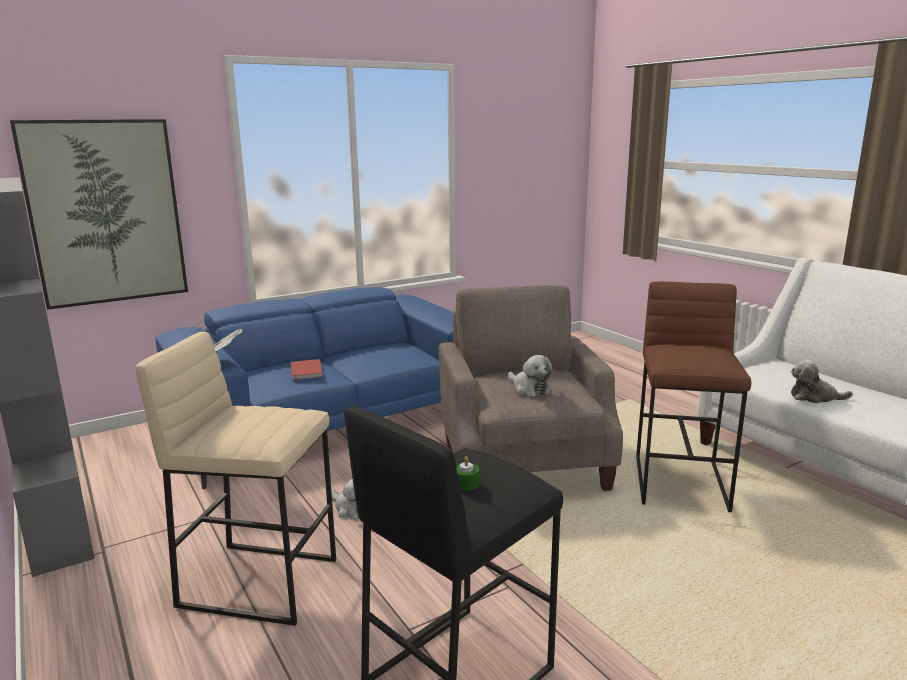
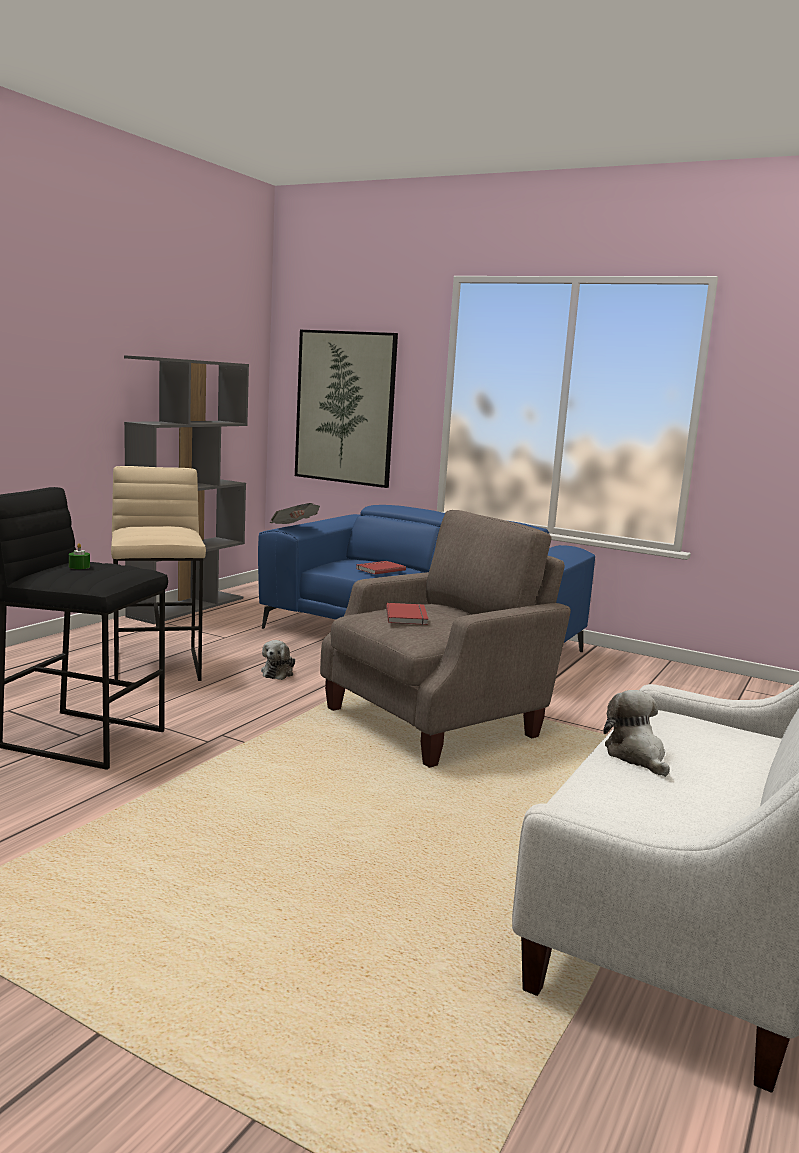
camera: 60 degrees right, 5 degrees down
plush toy [508,355,553,397] -> red book [386,603,428,625]
brown stool [636,281,751,512] -> none

